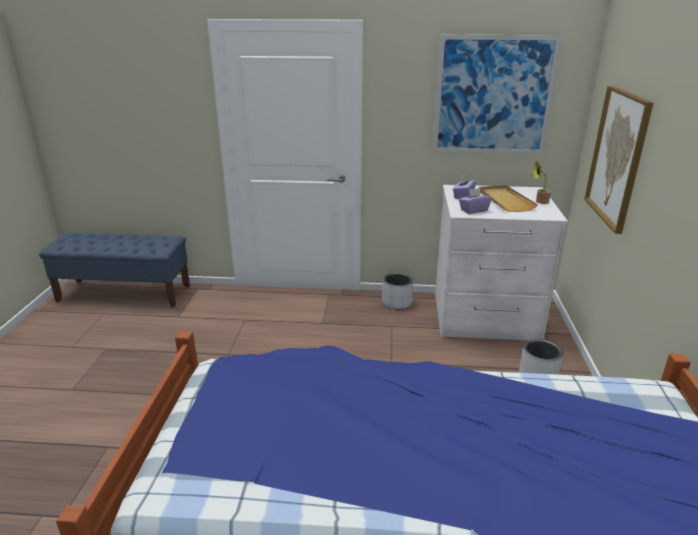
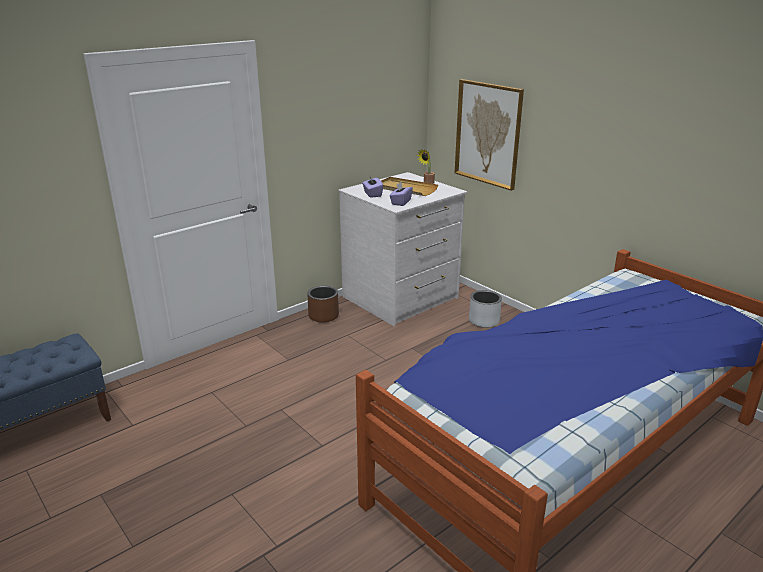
camera: 45 degrees left, 0 degrees up
grey planter [382,272,413,309] -> brown planter [307,286,339,323]
picture [433,35,562,154] -> none

